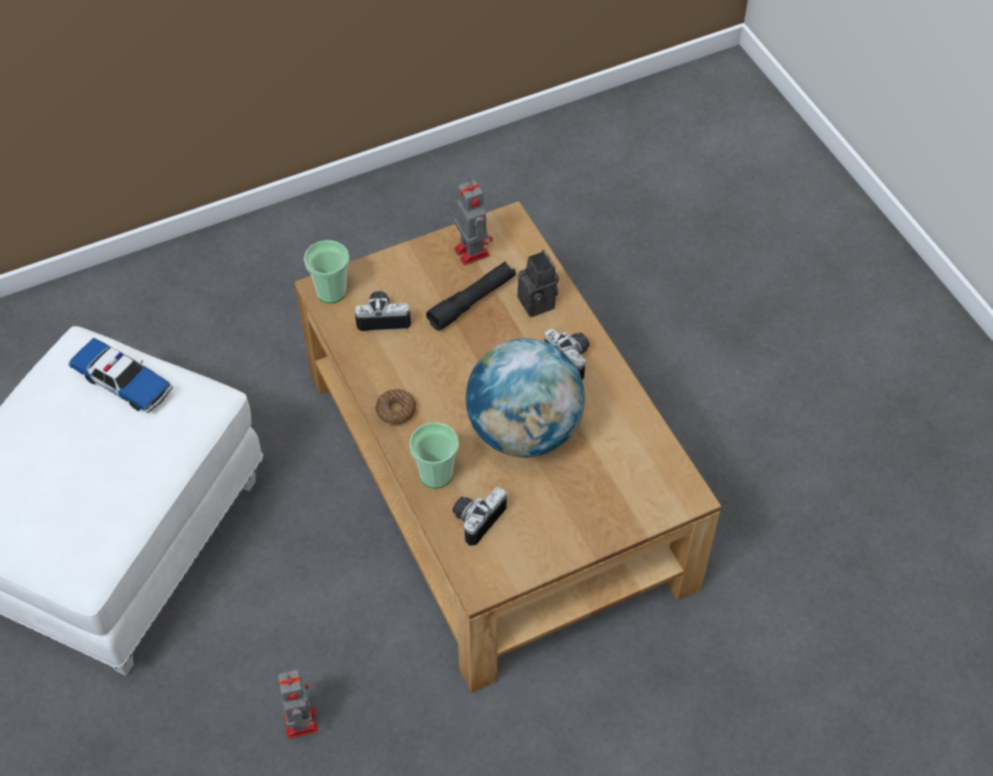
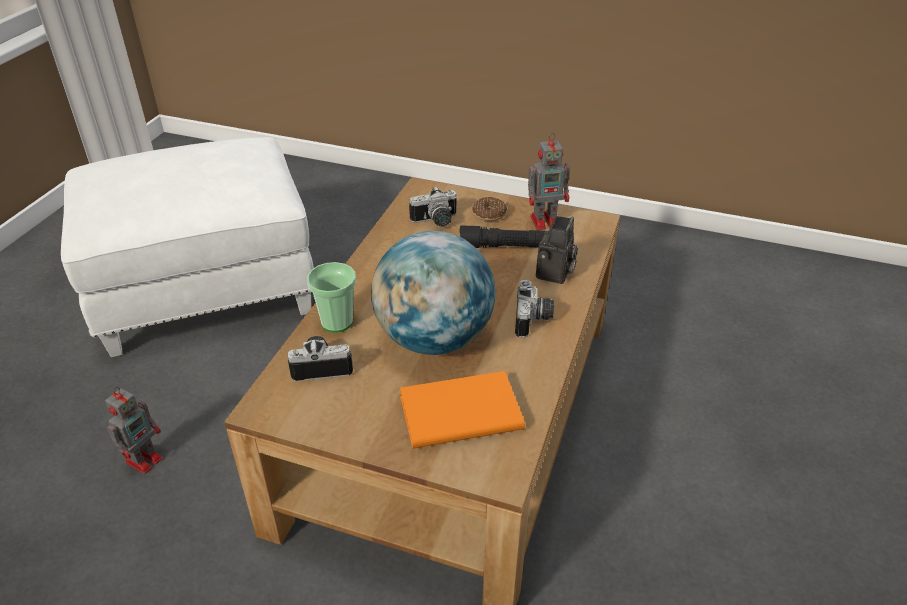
camera: 45 degrees right, 15 degrees down
toy car [68,338,173,413] -> none
cup [304,240,349,304] -> none
camera [355,291,411,331] -> camera turned 120 degrees clockwise [409,186,457,227]
donut [375,389,416,425] -> donut moved to [472,197,507,221]
toy robot [454,178,493,265] -> toy robot turned 60 degrees clockwise [528,133,570,230]
none -> orange book [400,371,525,448]

